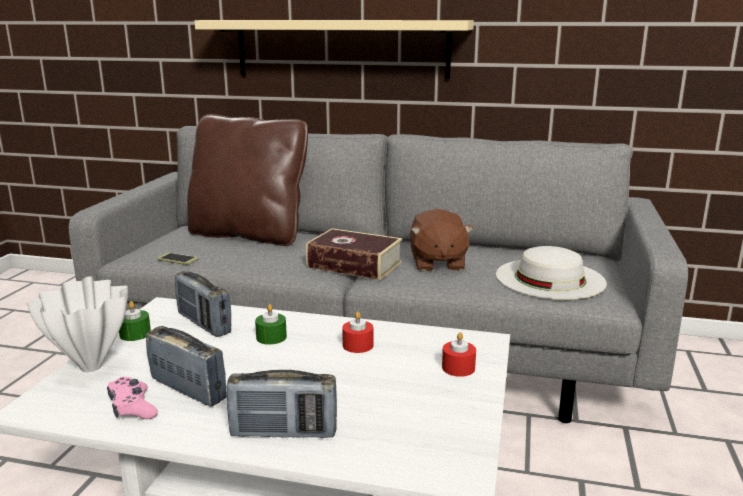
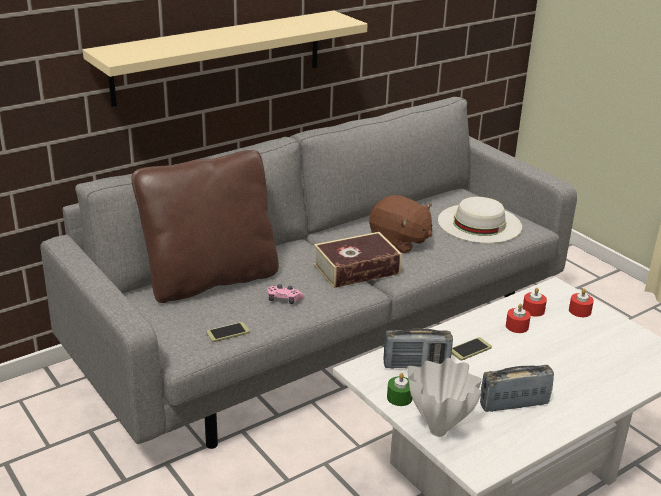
camera: 50 degrees left, 10 degrees up
pink game controller [107,377,158,419] -> pink game controller moved to [267,284,304,304]
radio [226,370,337,438] -> none
green candle [255,304,287,345] -> phone [452,337,492,361]
none -> red candle [522,288,547,317]

